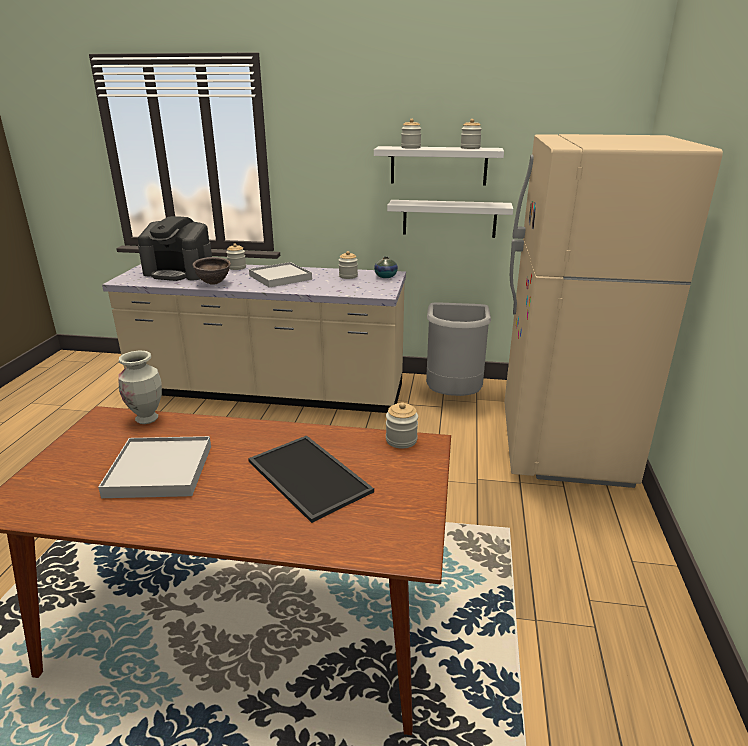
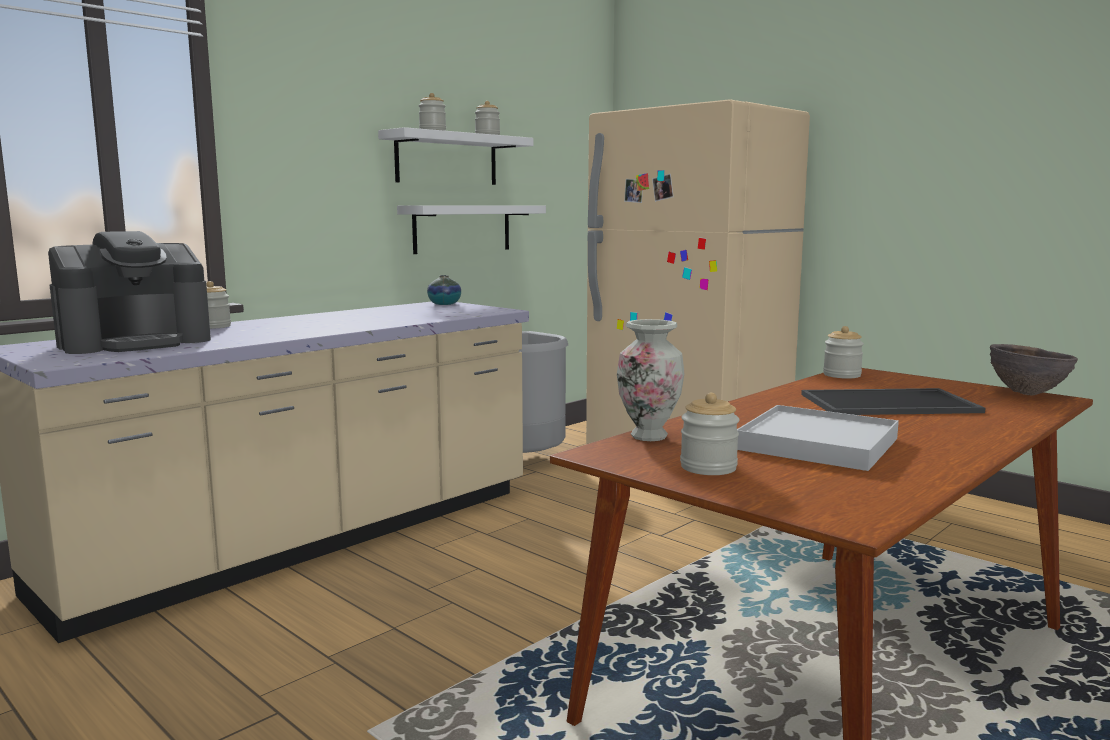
camera: 55 degrees left, 15 degrees down
brown bowl [193,257,231,285] -> brown bowl moved to [990,344,1078,396]
white tray [249,262,312,288] -> none
jar [339,251,358,279] -> jar moved to [680,393,740,475]

